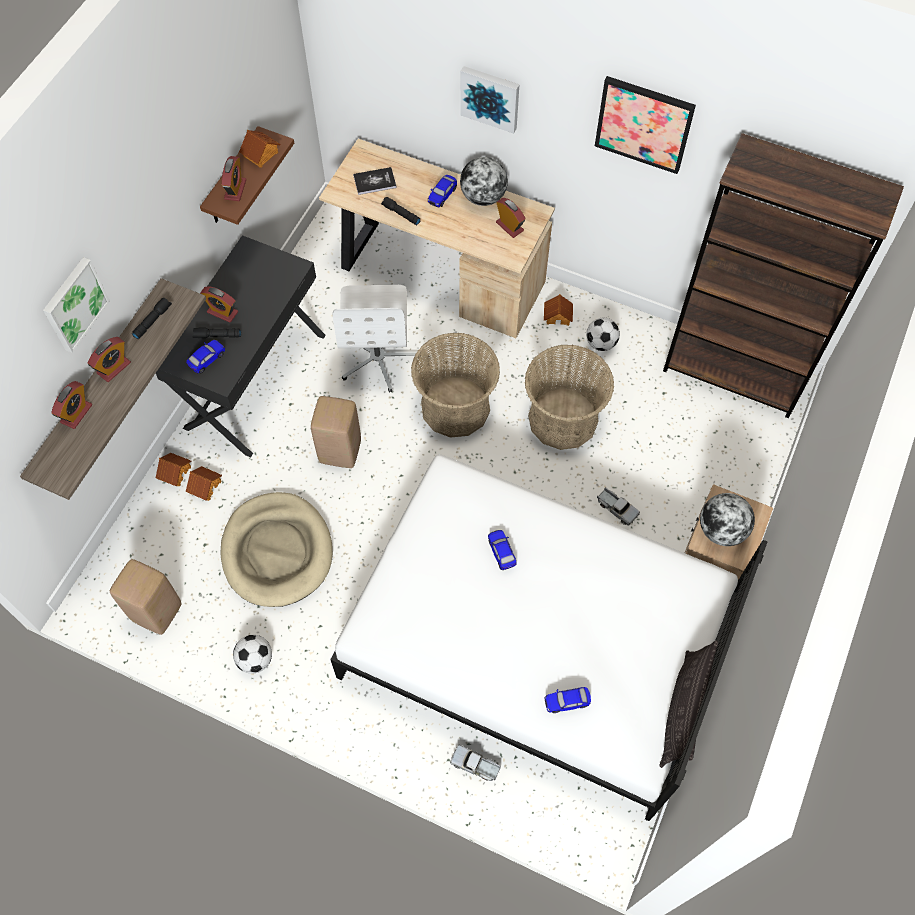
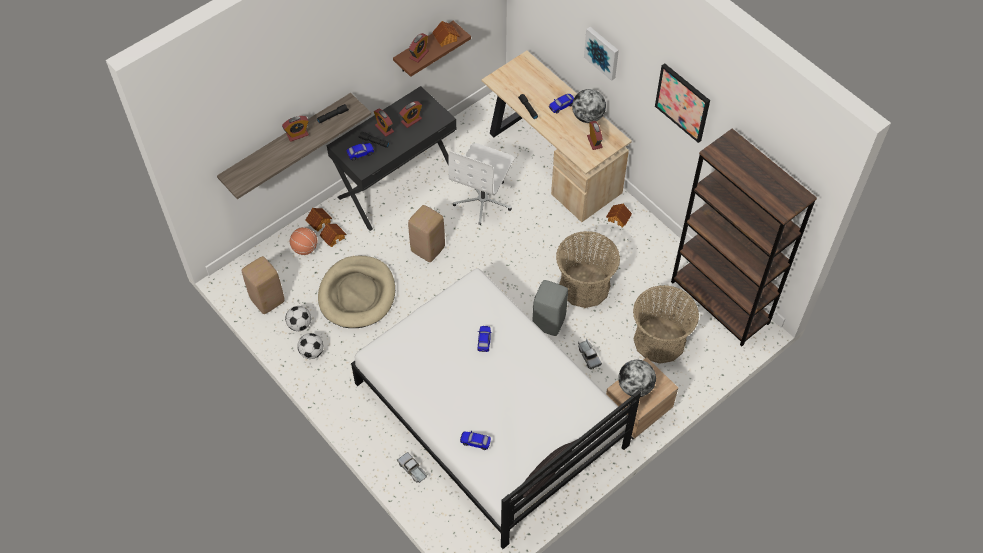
camera: 25 degrees right, 5 degrees down
picture [43,257,110,353] -> none
alarm clock [51,381,92,429] -> alarm clock moved to [399,101,422,128]
book [353,167,397,195] -> none
basket [411,333,500,438] -> basket moved to [633,285,699,364]
football [586,318,620,351] -> football moved to [285,306,311,331]
none -> basketball [290,227,317,255]
none -> grey stool [533,280,568,336]

